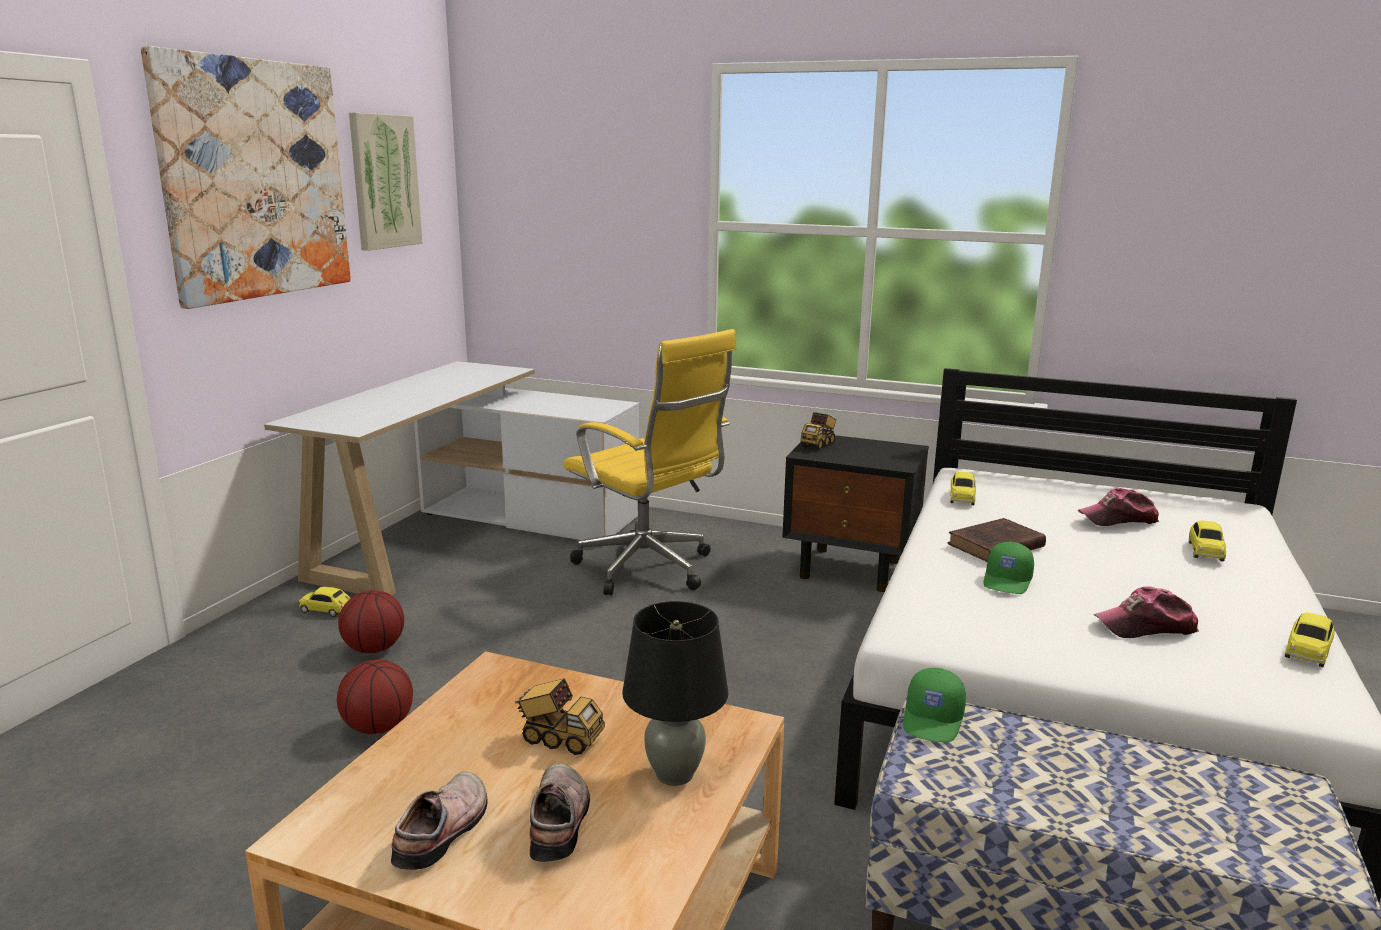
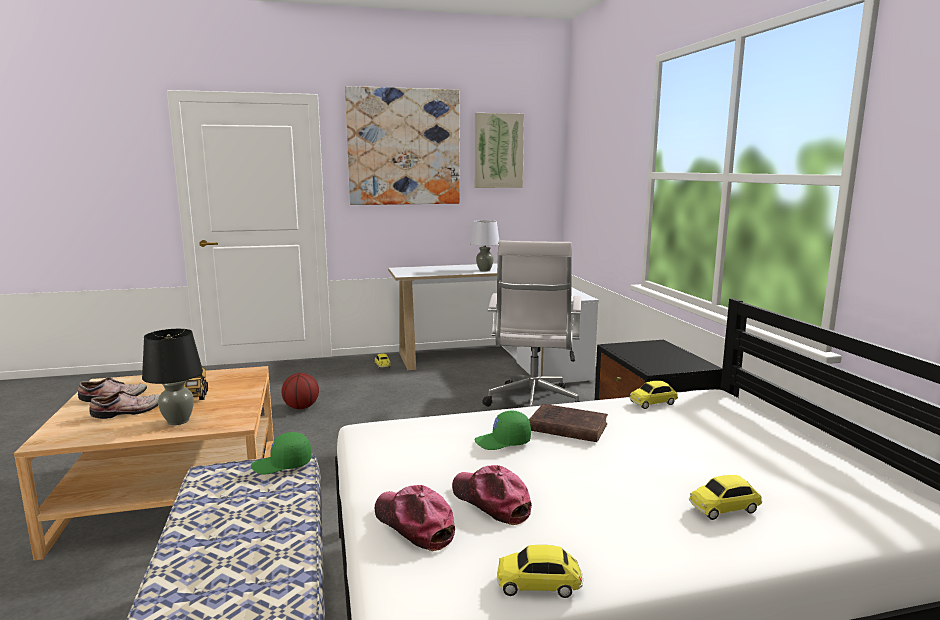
camera: 55 degrees right, 5 degrees down
basketball [338,590,404,653] -> none
yellow office chair [563,329,737,595] -> white office chair [482,241,581,407]
toy truck [801,412,836,450] -> none
cap [1078,488,1159,526] -> cap moved to [375,485,455,551]
none -> grey table lamp [470,220,499,272]

